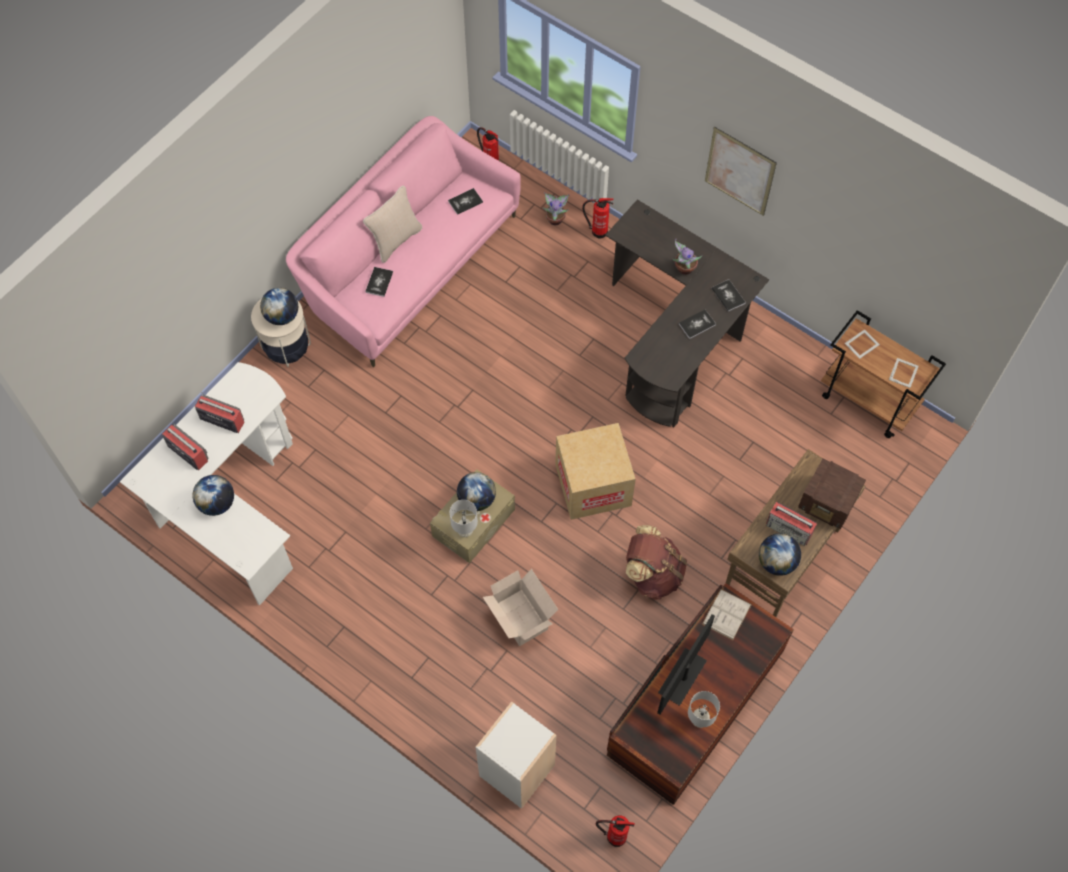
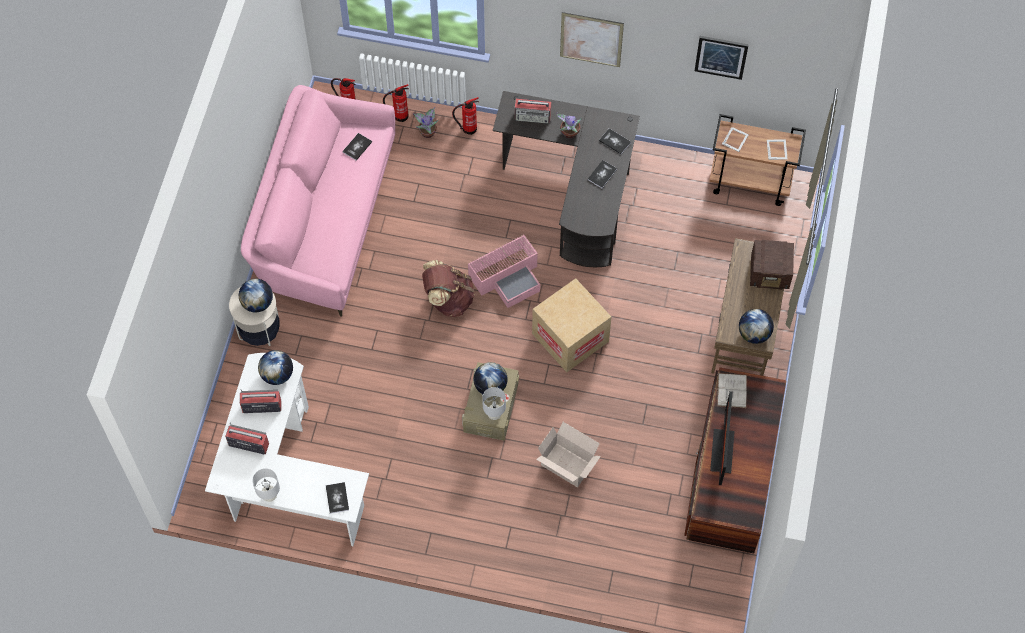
camera: 25 degrees left, 0 degrees up
globe [192,475,234,516] -> globe moved to [258,350,293,385]
beige pillow [363,186,422,263] -> none
book [365,267,393,297] -> book moved to [325,482,349,514]
bookcase [476,701,556,809] -> none
fire extinguisher [595,816,635,847] -> fire extinguisher moved to [383,84,409,122]
brown backpack [626,525,687,600] -> brown backpack moved to [422,260,475,317]
grey table lamp [688,691,720,728] -> grey table lamp moved to [252,468,280,502]
radio [766,502,817,546] -> radio moved to [515,98,552,124]
none -> pink storage box [468,235,540,308]
none -> picture [695,36,749,80]

